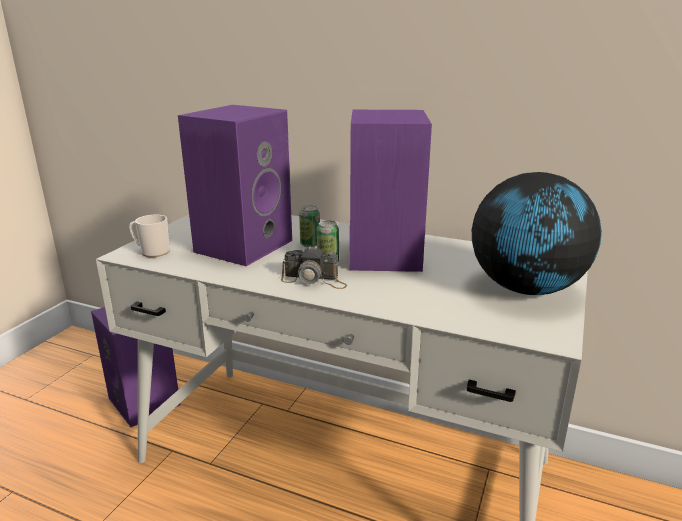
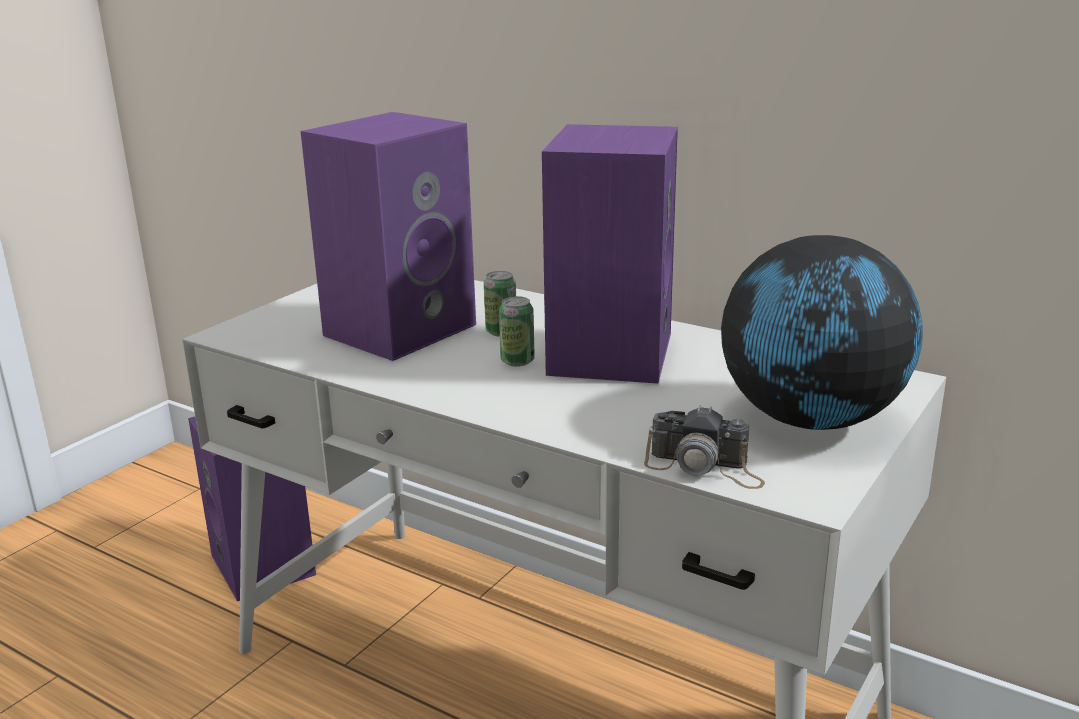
camera: 10 degrees right, 0 degrees up
mug [129,215,170,257] -> none
camera [281,246,347,289] -> camera moved to [644,405,765,489]

